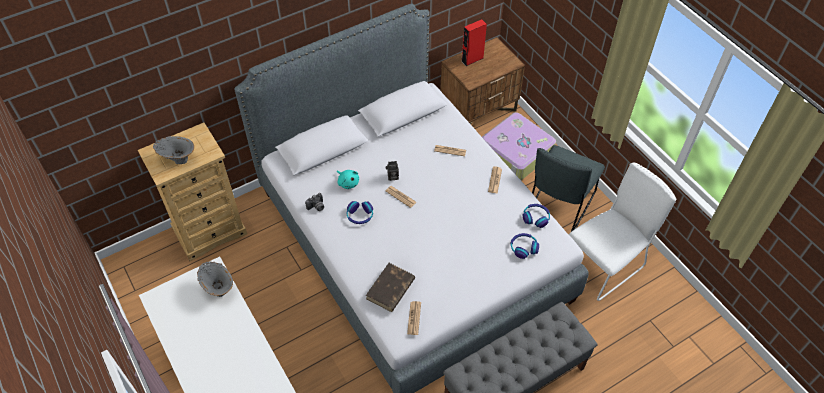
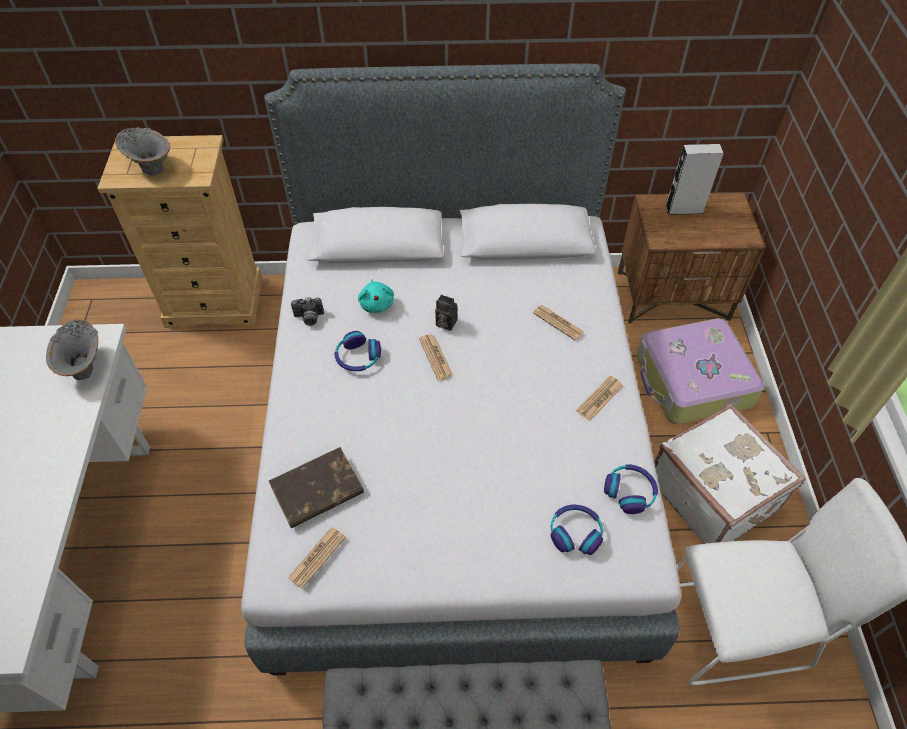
camera: 30 degrees right, 0 degrees up
red speaker [461,19,487,66] -> grey speaker [665,144,724,215]
grey chair [532,145,605,232] -> white suitcase [654,404,806,544]

